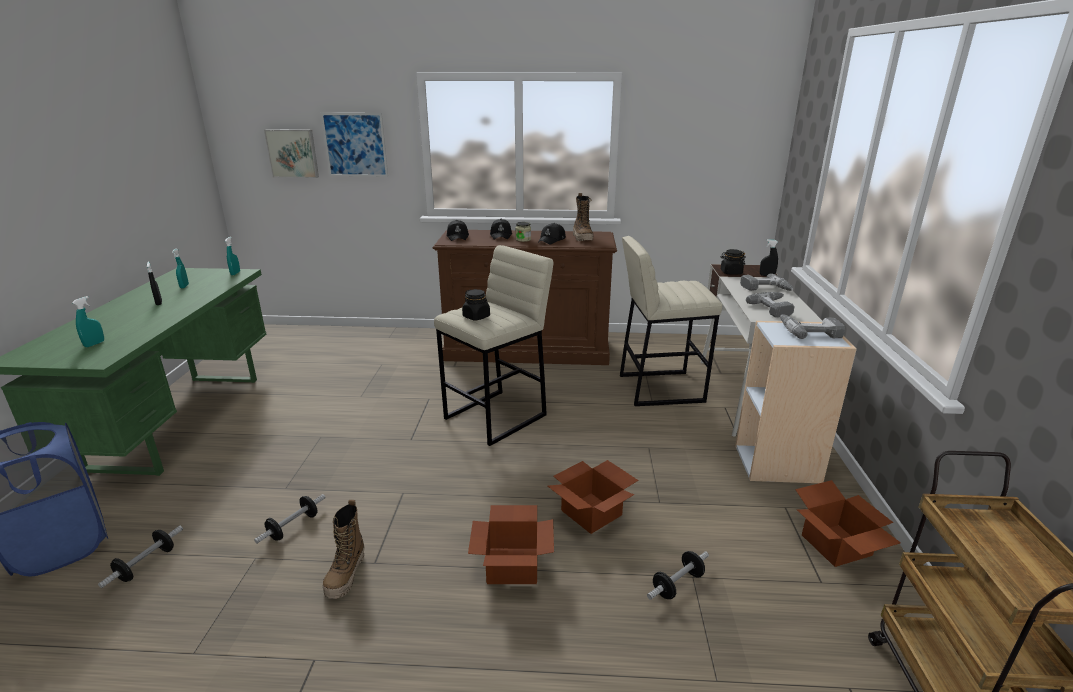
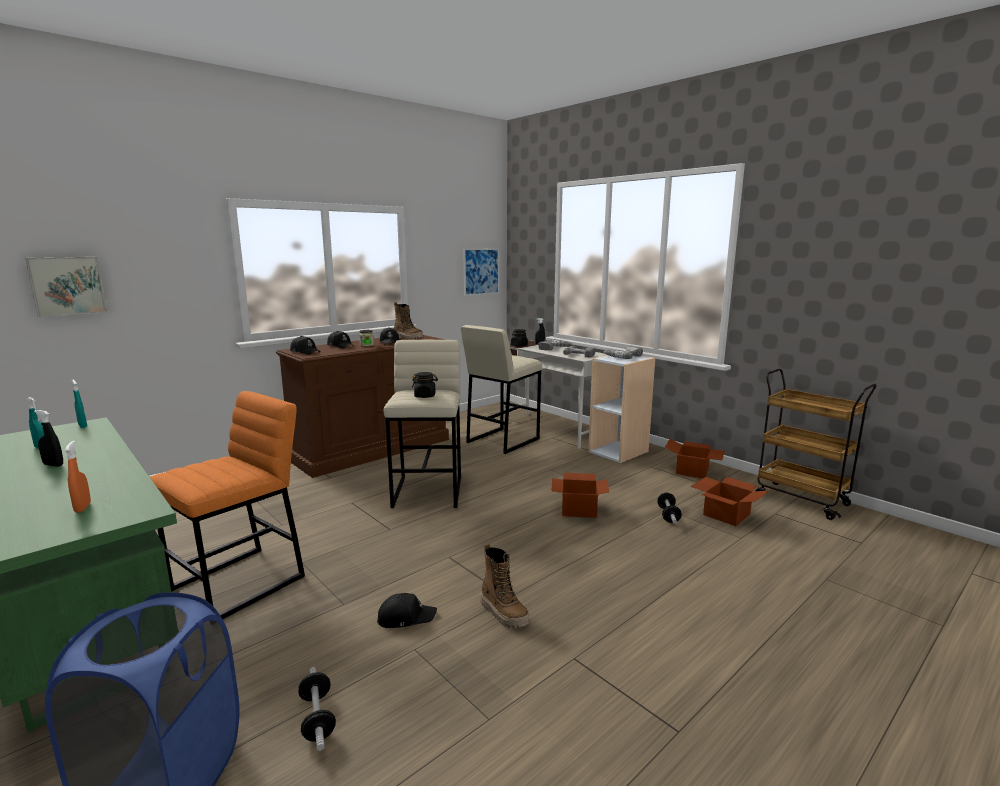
camera: 45 degrees left, 10 degrees down
turquoise spray bottle [72,296,104,347] -> orange spray bottle [65,441,91,513]
dumbbell [254,494,326,544] -> black cap [377,593,437,628]
picture [321,113,388,177] -> picture moved to [463,248,499,296]
cardboard box [468,505,554,584] -> cardboard box moved to [690,477,768,526]
none -> orange chair [150,391,305,619]

